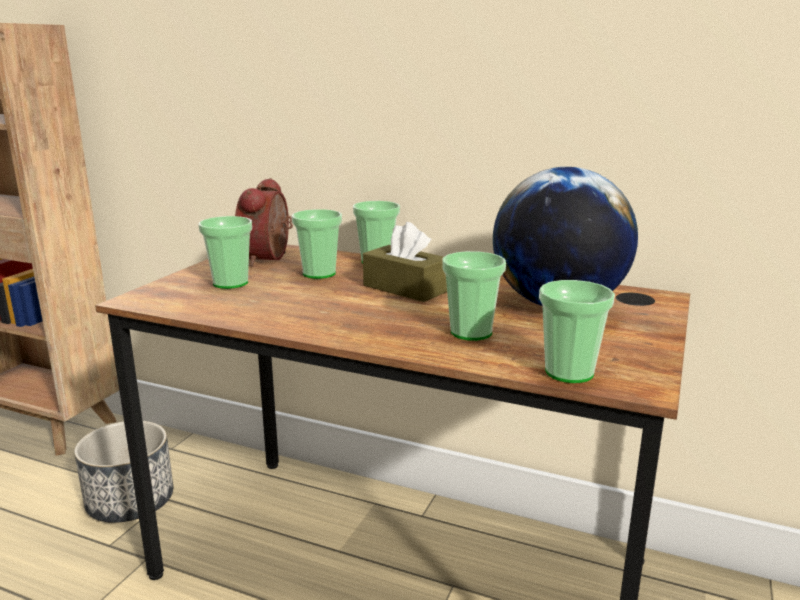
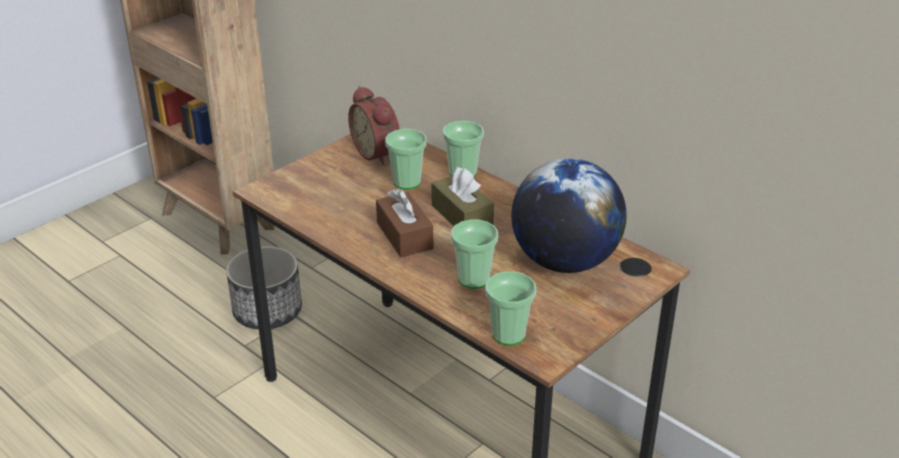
camera: 20 degrees right, 15 degrees up
cup [199,216,252,289] -> none
alarm clock [235,178,293,266] -> alarm clock turned 60 degrees counterclockwise [348,86,400,165]
none -> brown tissue box [376,188,433,257]

